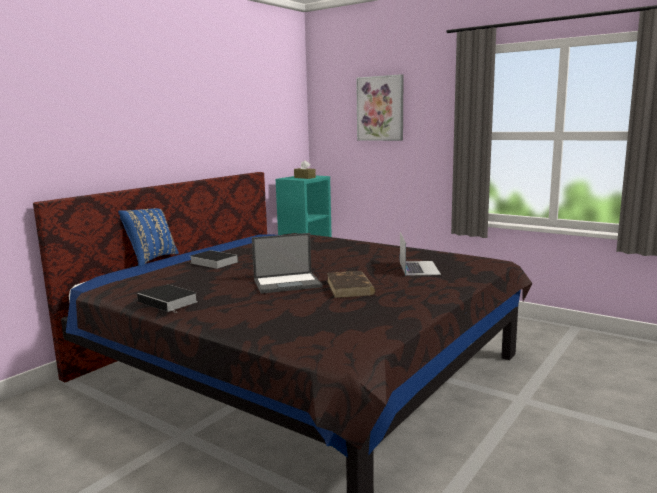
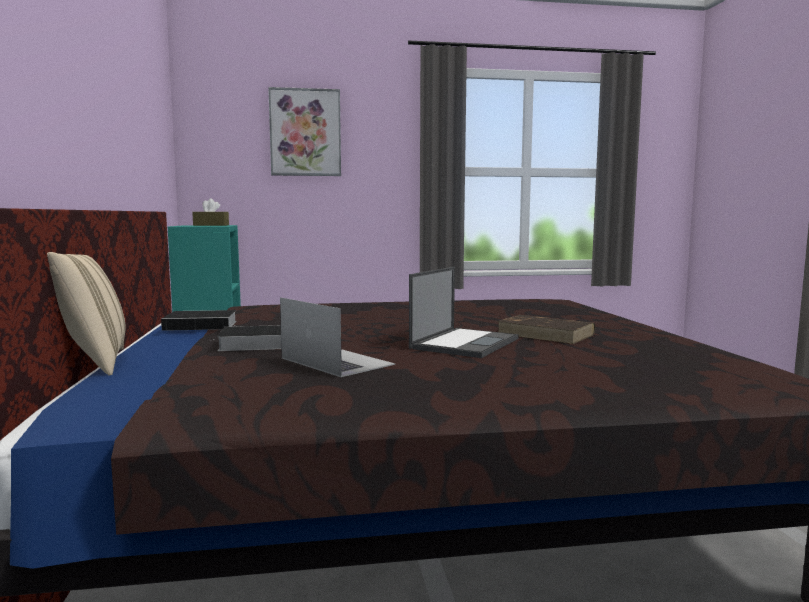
camera: 45 degrees left, 5 degrees down
blue pillow [118,208,179,267] -> beige pillow [47,252,126,375]
book [137,285,198,313] -> book moved to [161,310,237,331]
laptop [400,232,441,276] -> laptop moved to [280,297,395,377]

